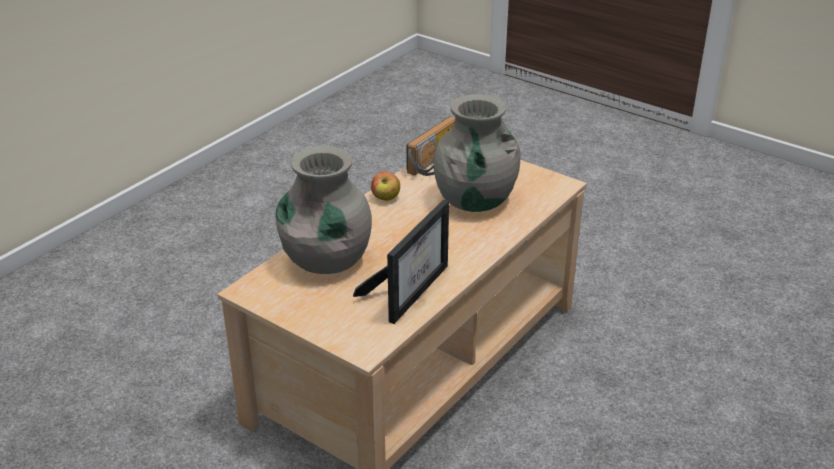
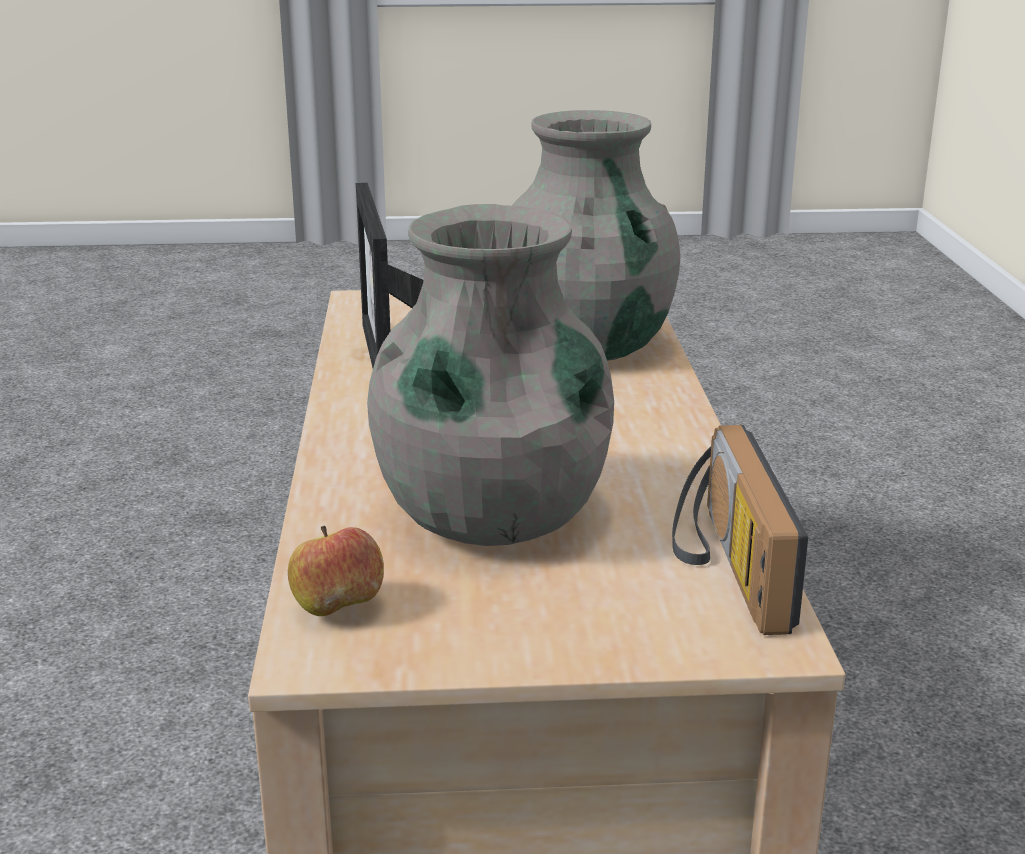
camera: 140 degrees right, 10 degrees down
apple [371,171,400,201] -> apple moved to [288,526,384,616]

